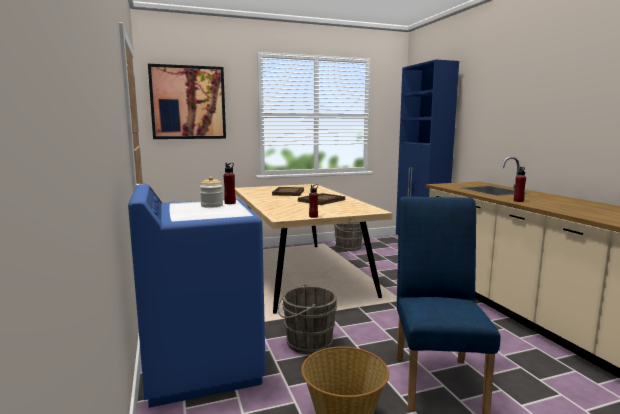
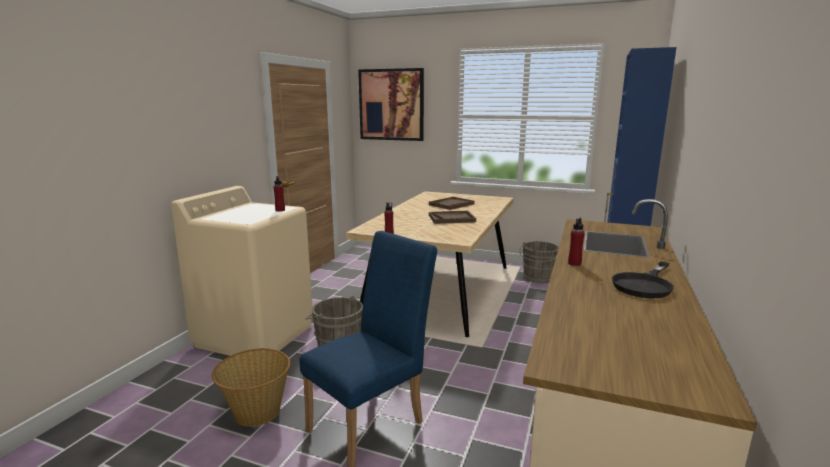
camera: 40 degrees right, 5 degrees up
blue washing machine [128,184,266,408] -> beige washing machine [171,186,312,356]
jar [200,176,223,208] -> none
none -> black frying pan [612,261,674,298]

